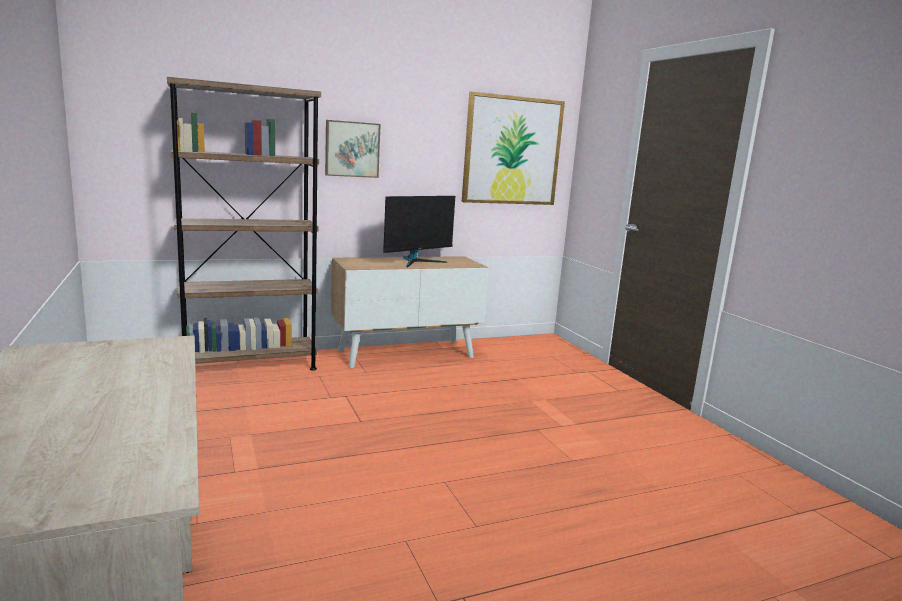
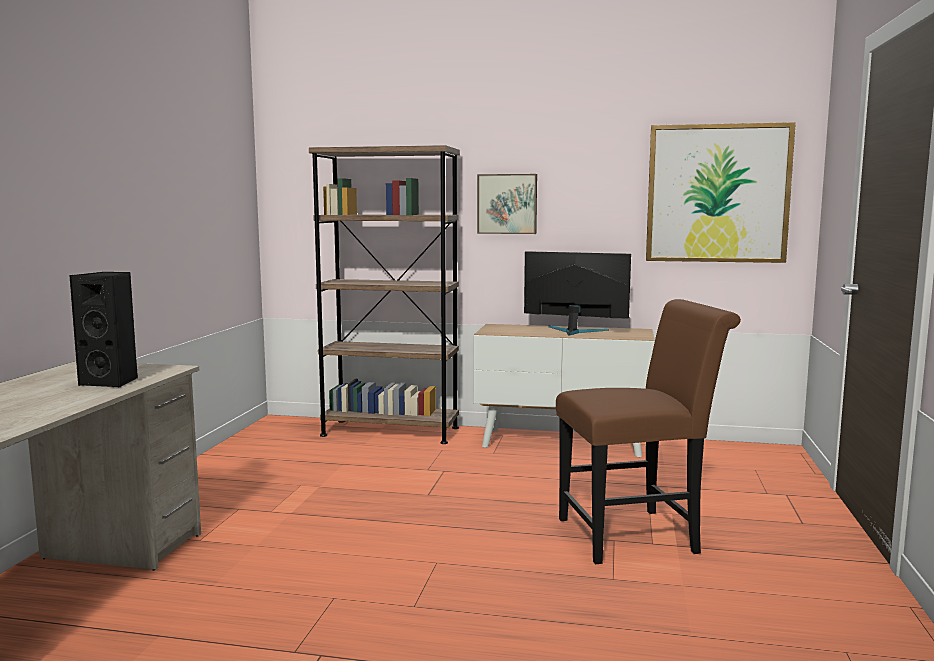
camera: 35 degrees right, 5 degrees down
monitor [383,196,455,267] -> monitor turned 150 degrees counterclockwise [524,251,631,336]
none -> black speaker [69,272,138,388]
none -> brown chair [556,299,741,564]

